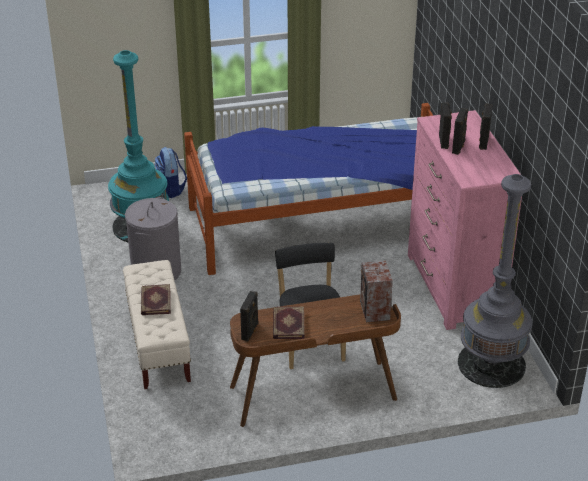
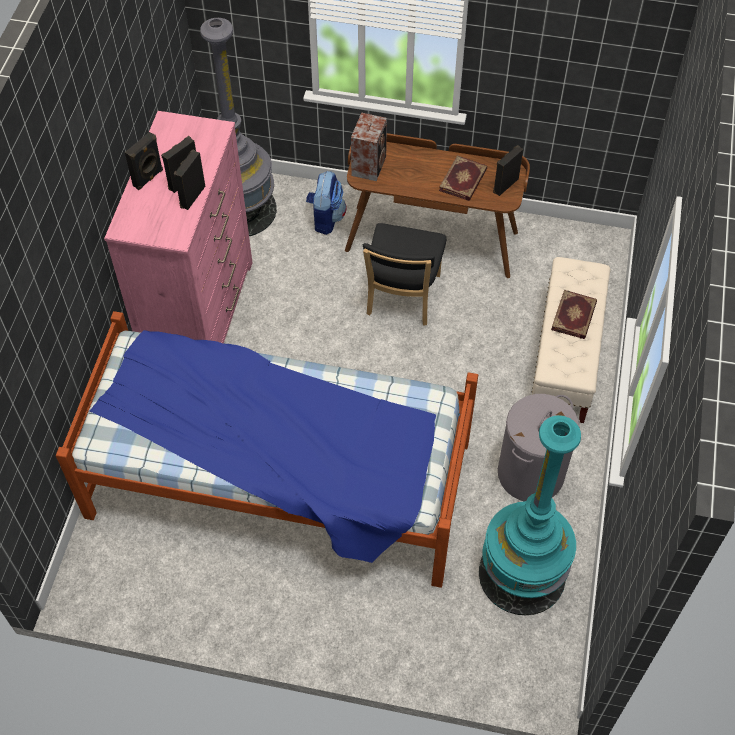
camera: 155 degrees left, 20 degrees up
backpack [155,147,187,198] -> backpack moved to [306,171,347,235]

